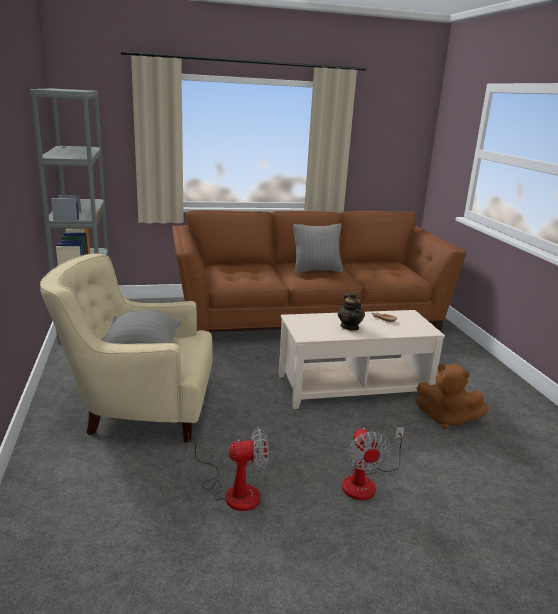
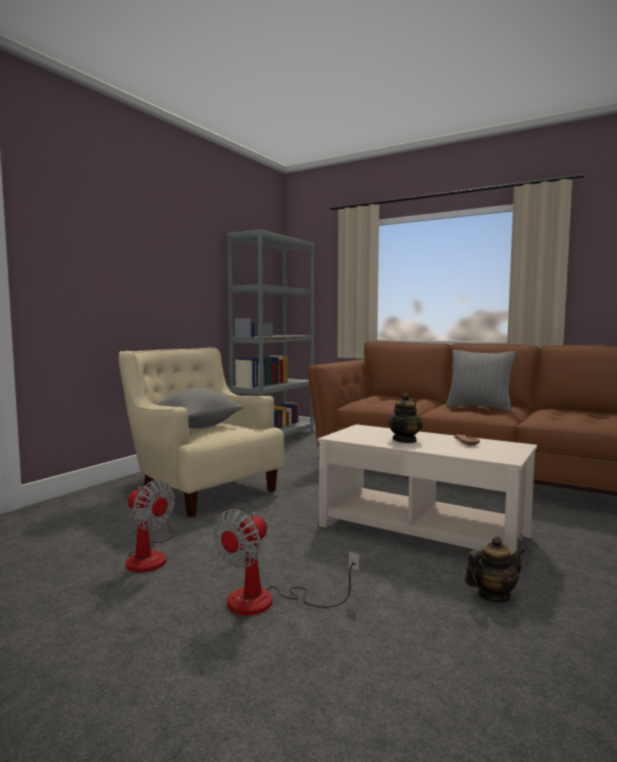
camera: 45 degrees right, 15 degrees down
brown plush toy [416,364,488,429] -> teapot [465,536,525,603]

